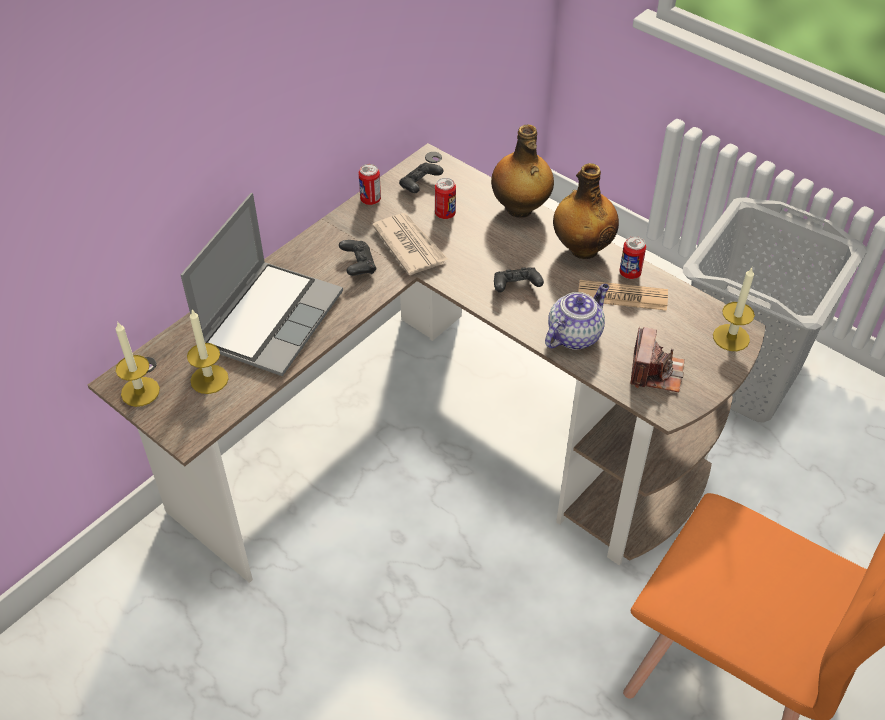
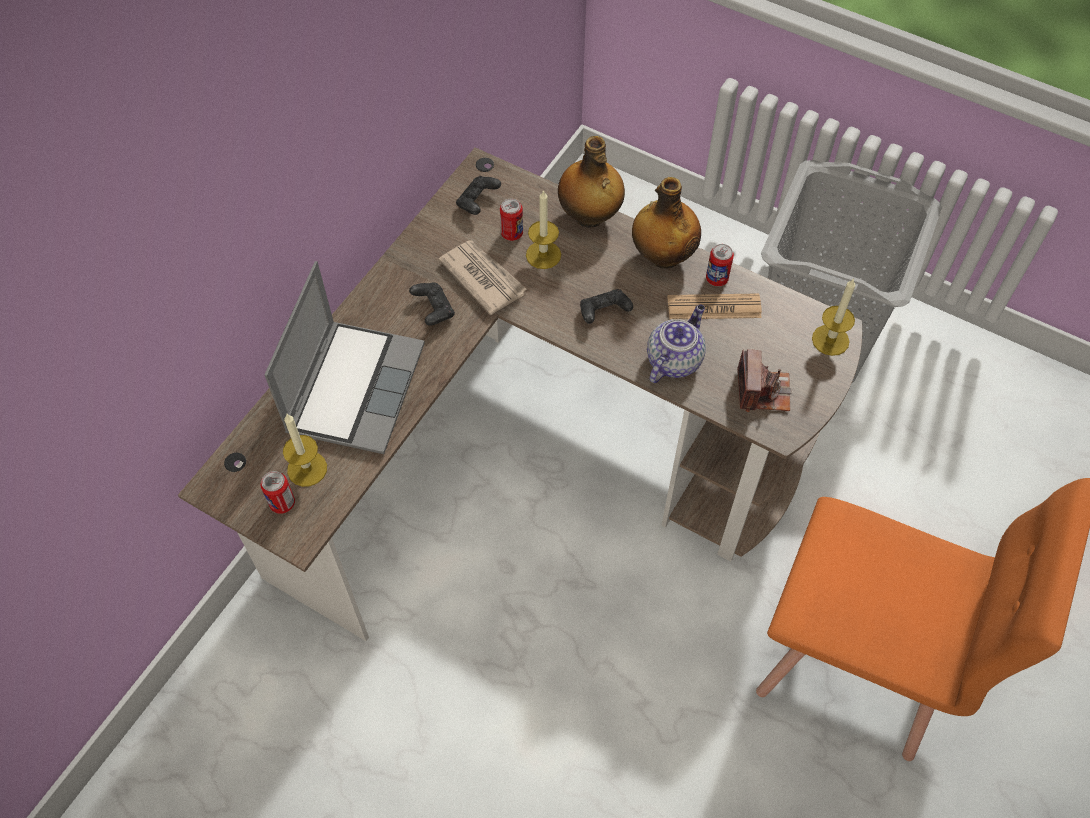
camera: 10 degrees left, 10 degrees up
candle [116,321,160,407] -> candle moved to [526,190,561,269]
can [358,164,381,205] -> can moved to [260,471,295,514]

